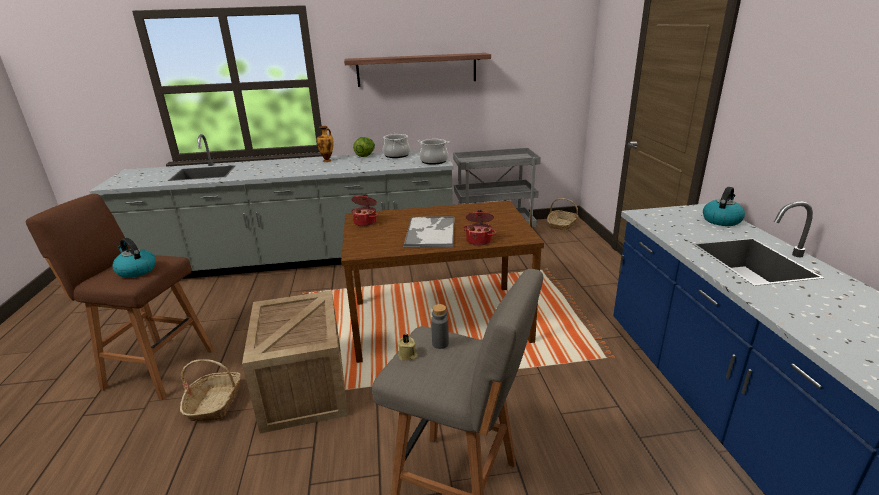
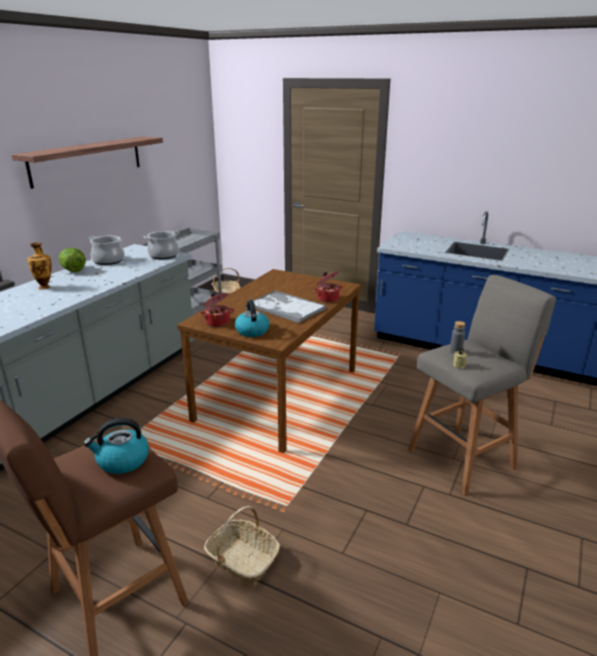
camera: 55 degrees left, 0 degrees up
crate [242,290,348,434] -> none
kettle [703,187,745,226] -> kettle moved to [235,300,269,337]

